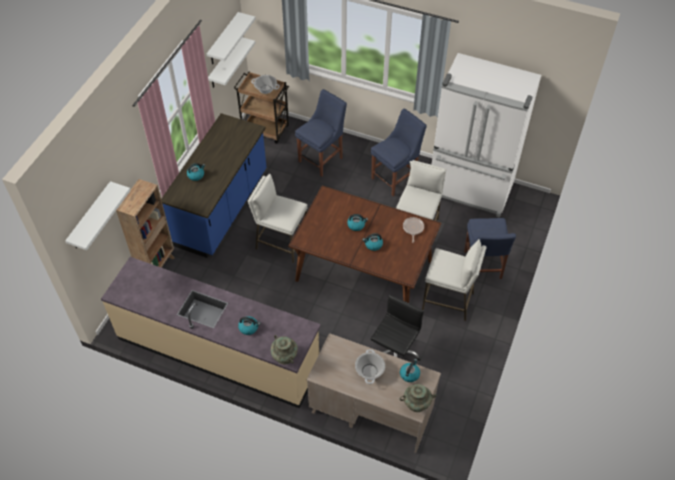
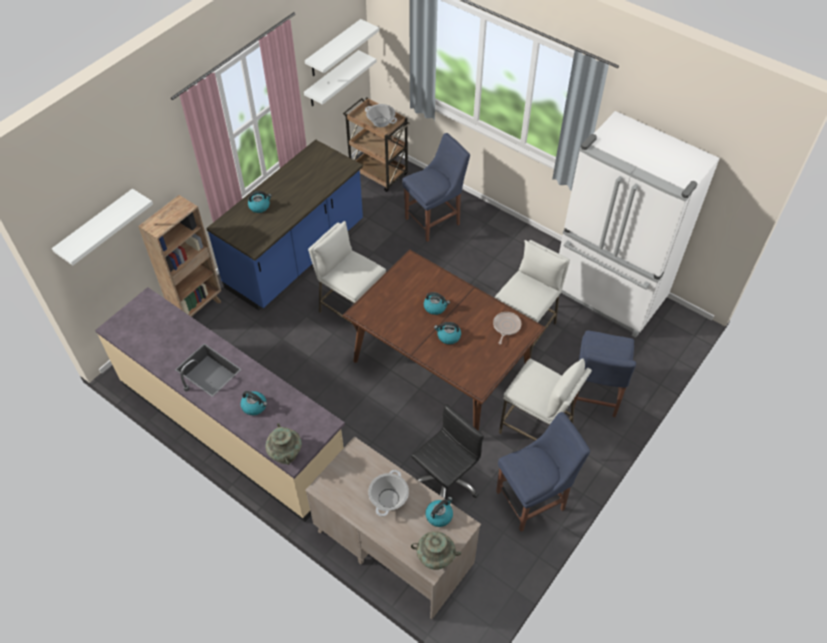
camera: 15 degrees right, 0 degrees up
blue chair [371,109,427,196] -> blue chair moved to [496,412,590,532]

